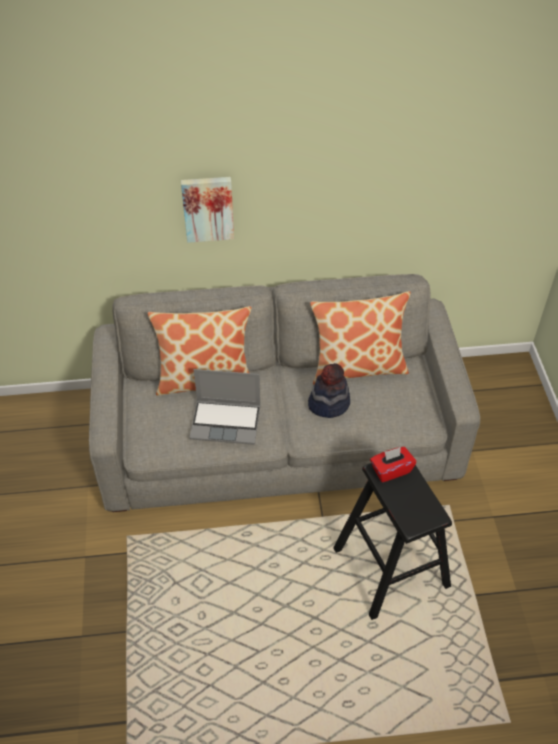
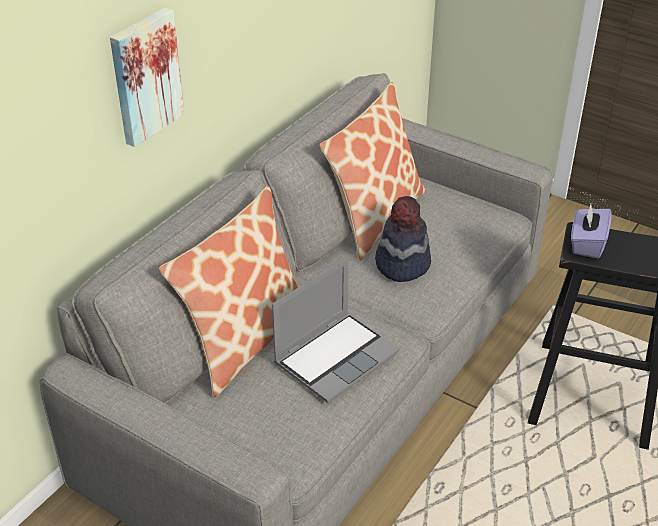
camera: 50 degrees left, 10 degrees down
red tissue box [370,447,416,482] -> purple tissue box [571,204,612,258]

